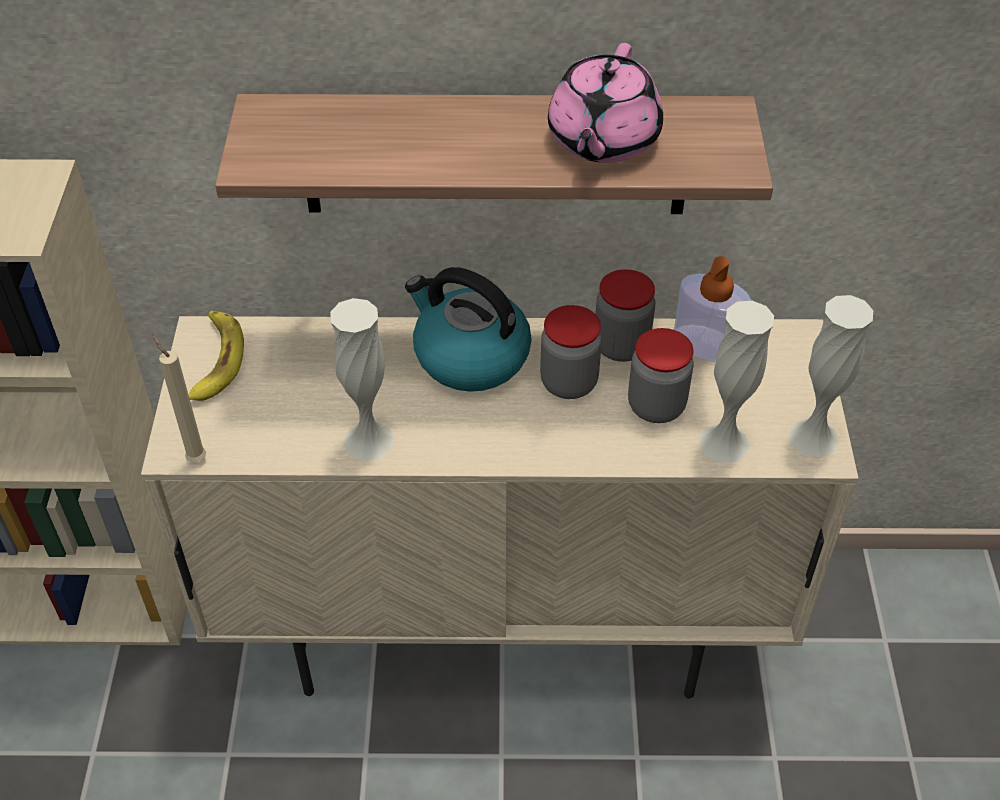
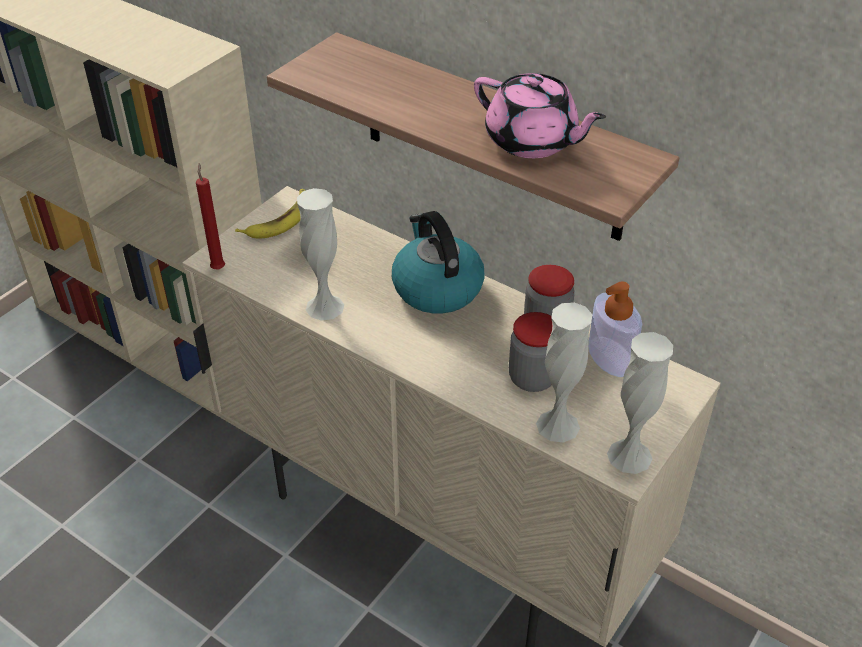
camera: 35 degrees right, 5 degrees down
beige candle [152,335,206,462] -> red candle [196,163,225,270]
jar [540,305,602,399] -> none
pink teapot [548,43,663,163] -> pink teapot turned 105 degrees counterclockwise [474,73,606,158]

